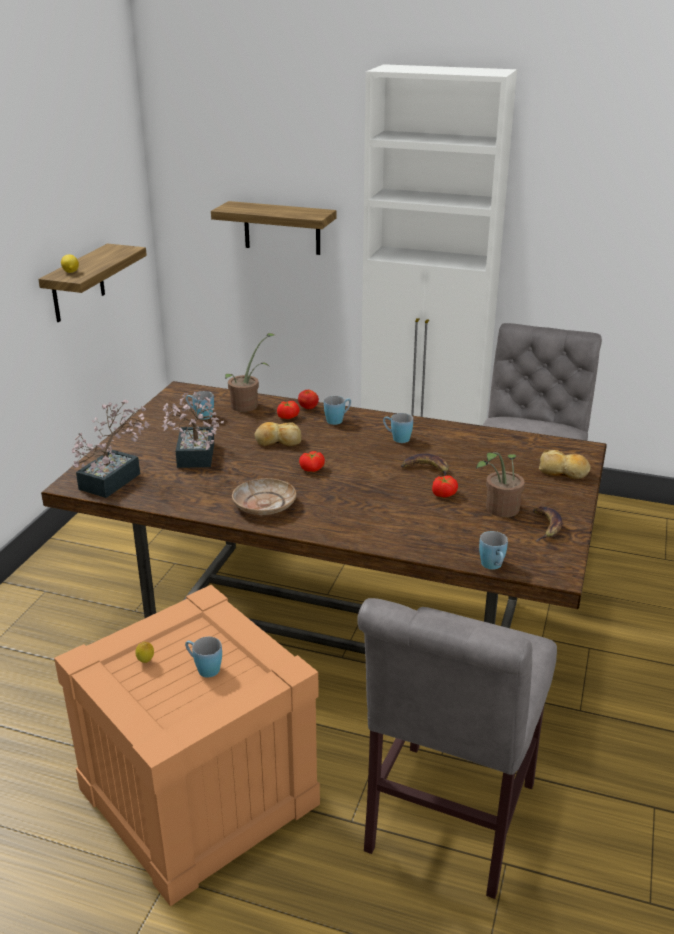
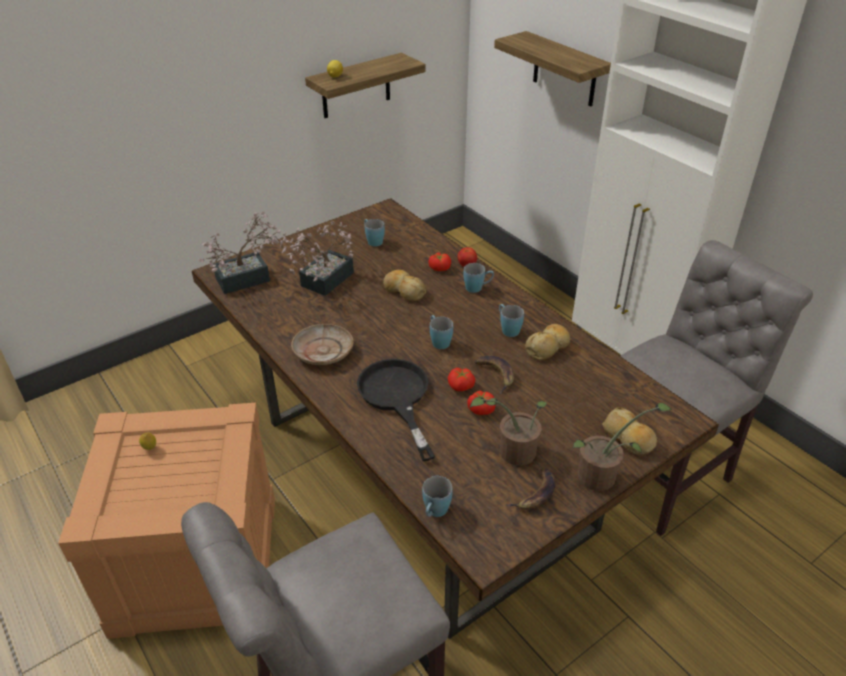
camera: 35 degrees right, 10 degrees up
blue mug [185,637,222,678] -> blue mug moved to [430,315,453,349]
potted plant [225,333,277,412] -> potted plant moved to [572,403,672,491]
tomato [299,451,325,472] -> tomato moved to [448,368,475,391]
none -> black frying pan [357,359,435,461]
none -> bread [525,324,570,360]

